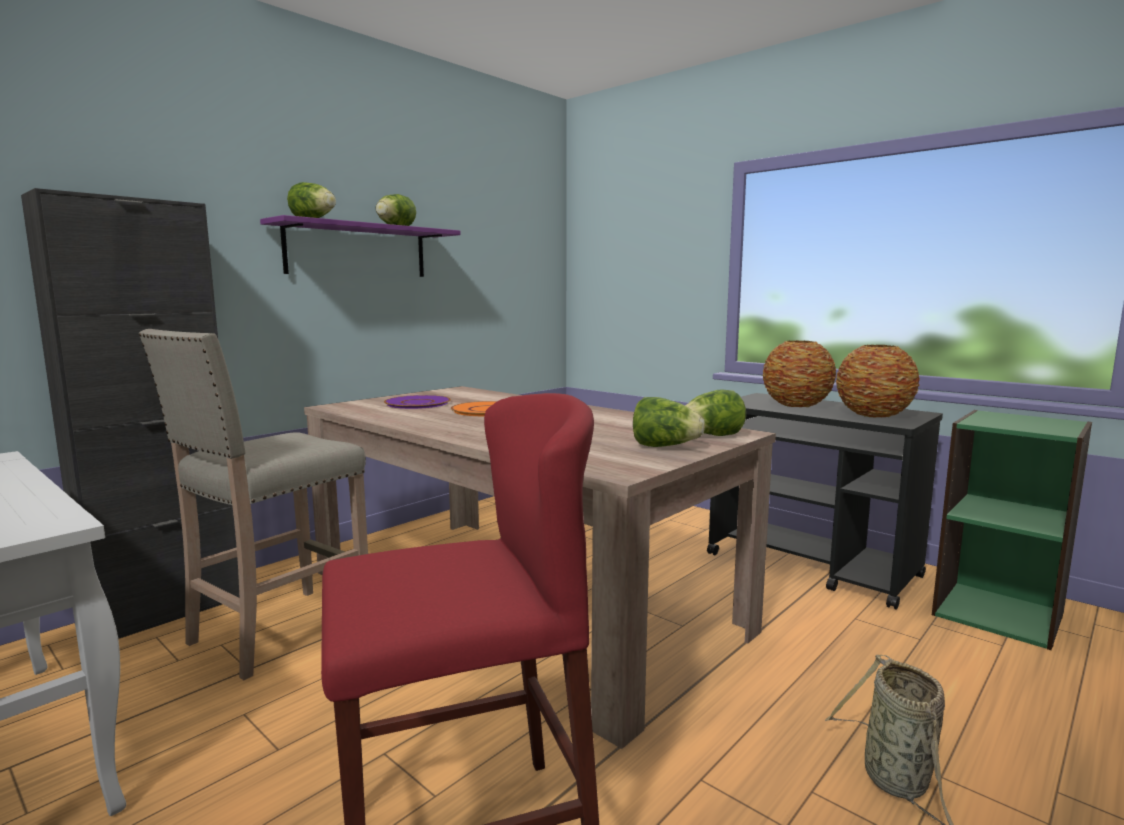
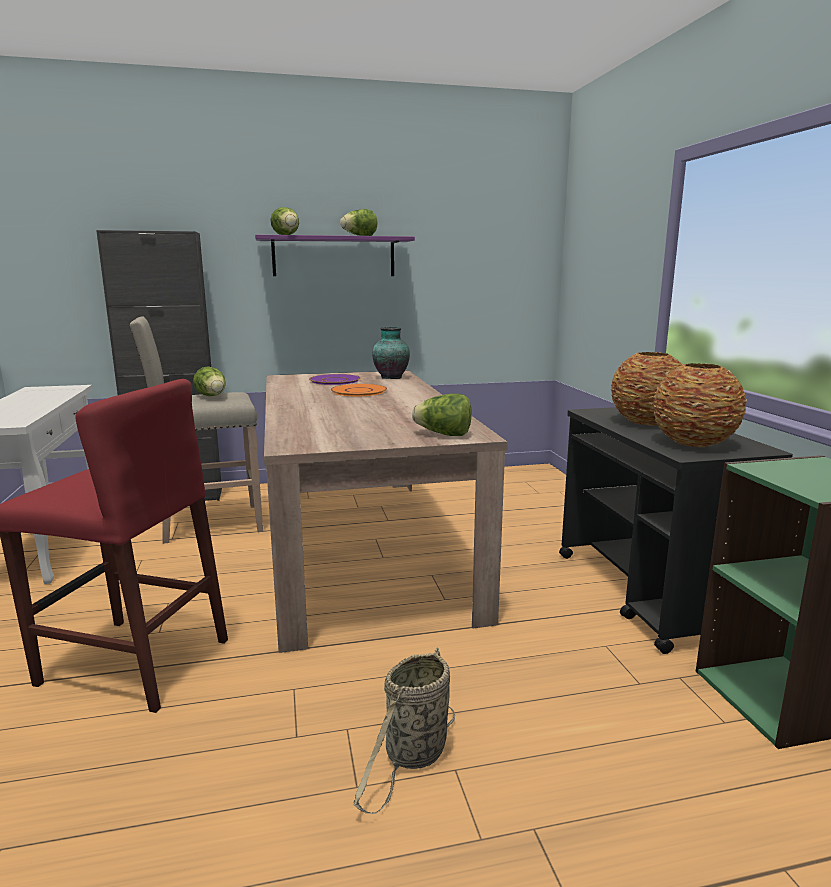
camera: 35 degrees right, 5 degrees up
lettuce [633,397,705,447] -> lettuce moved to [193,366,226,396]
none -> vase [372,327,410,379]

